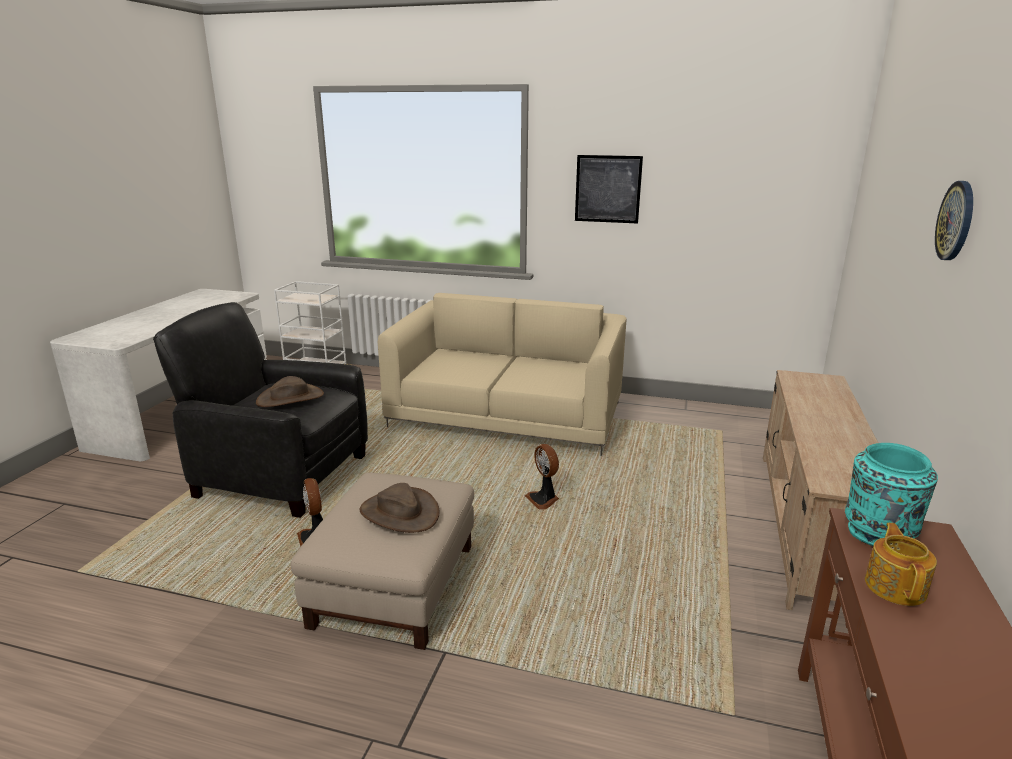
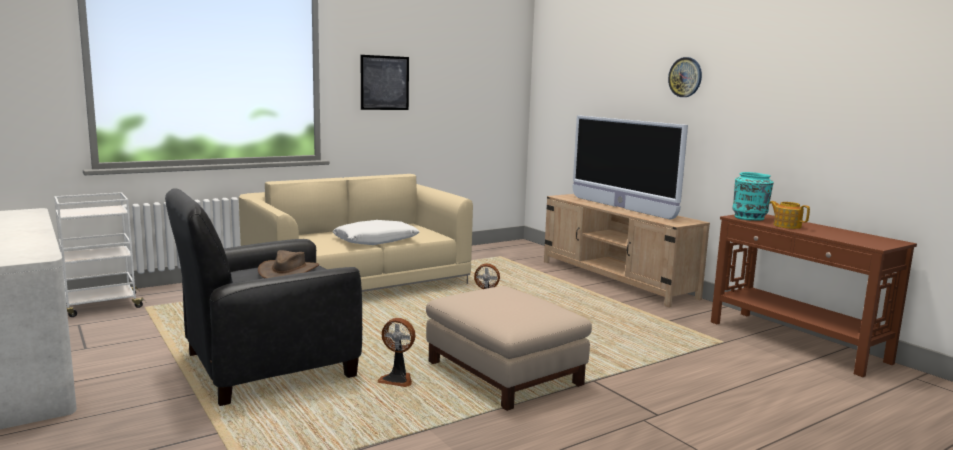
camera: 50 degrees left, 10 degrees down
brown hat [360,483,440,533] -> none
none -> white pillow [332,220,420,245]
none -> television [573,116,688,220]

